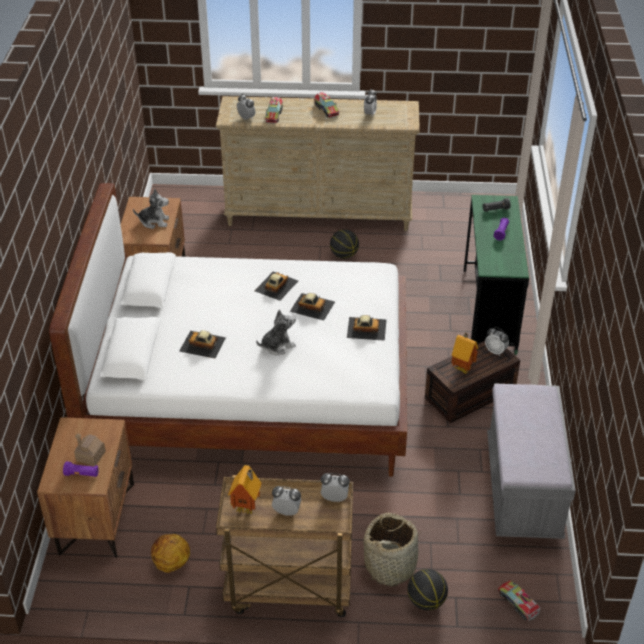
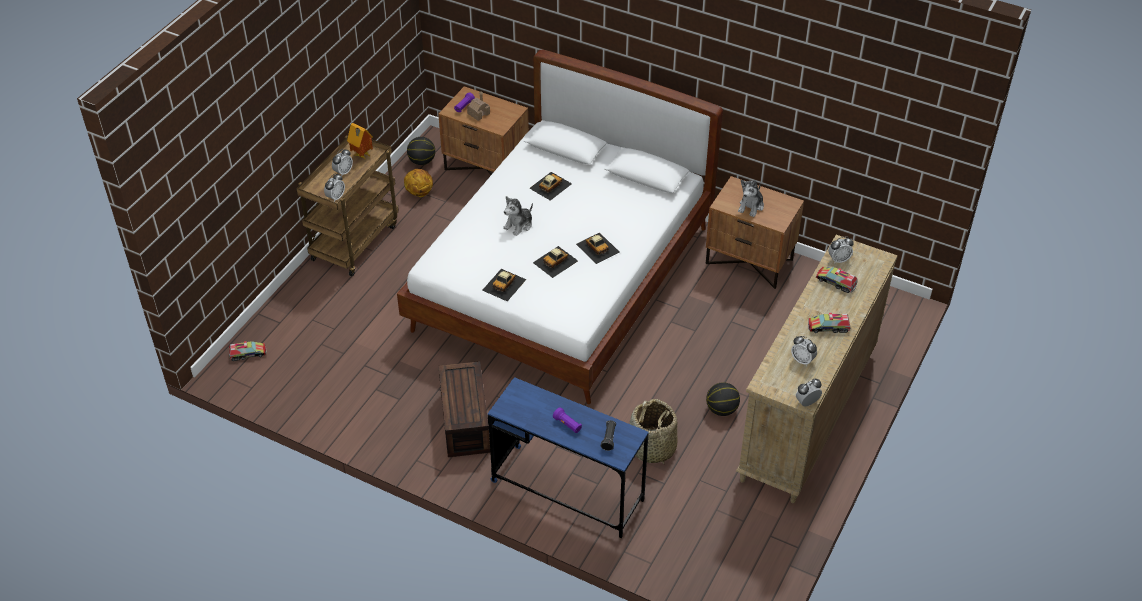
camera: 115 degrees right, 5 degrees up
plush toy [256,309,296,355] -> plush toy turned 45 degrees clockwise [503,196,533,236]
basket [363,513,421,586] -> basket moved to [630,399,678,465]
basketball [408,569,448,611] -> basketball moved to [407,137,435,165]
toy house [452,333,478,374] -> none
green desk [464,195,529,355] -> blue desk [488,377,649,538]
alarm clock [485,327,509,356] -> alarm clock moved to [795,379,822,406]
grey bench [487,383,576,539] -> none

